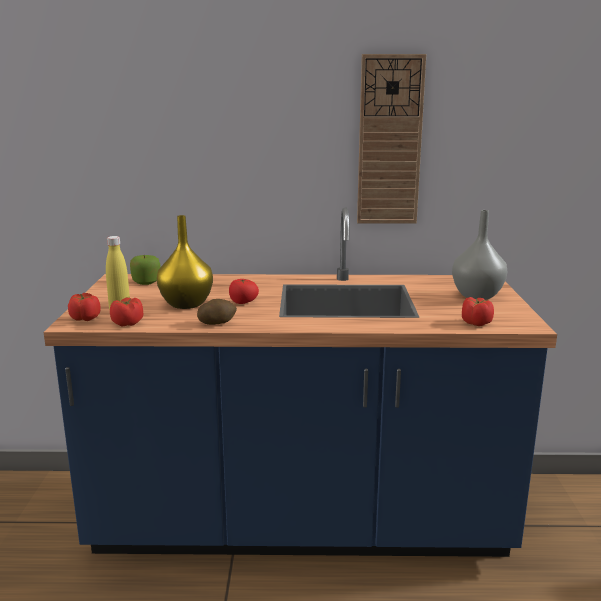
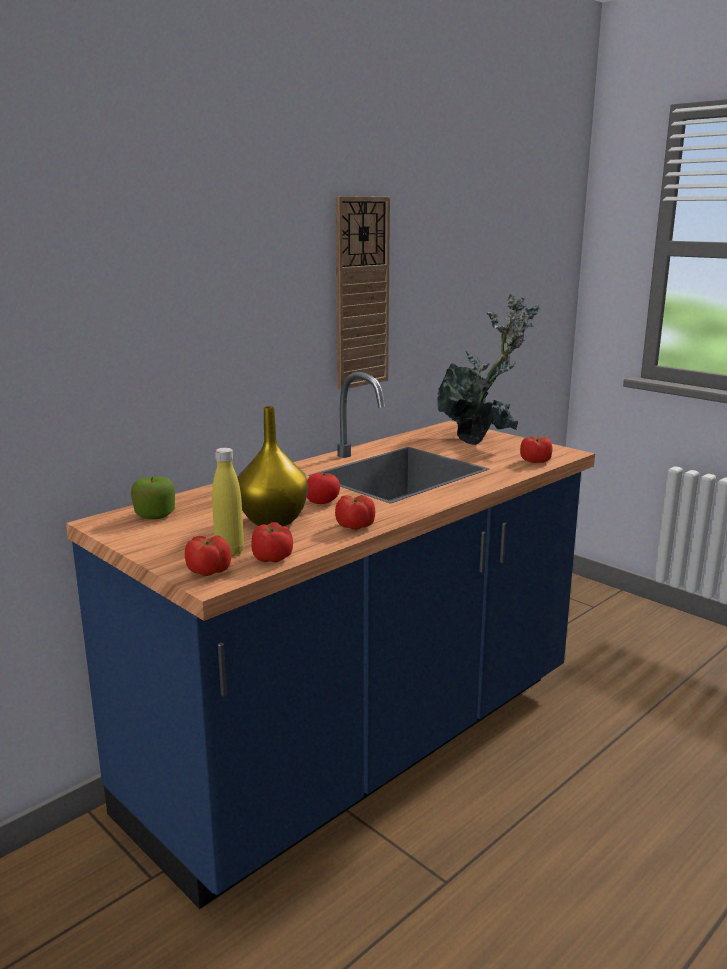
camera: 45 degrees left, 0 degrees up
potato [197,299,237,325] -> tomato [335,495,375,530]
grey vase [452,210,507,300] -> potted plant [437,294,540,445]

